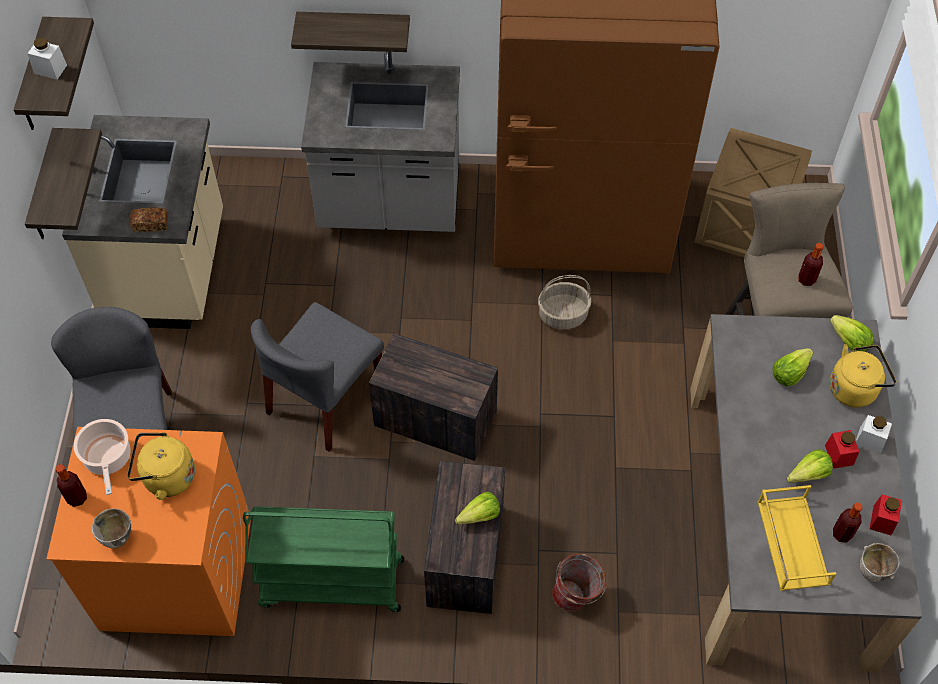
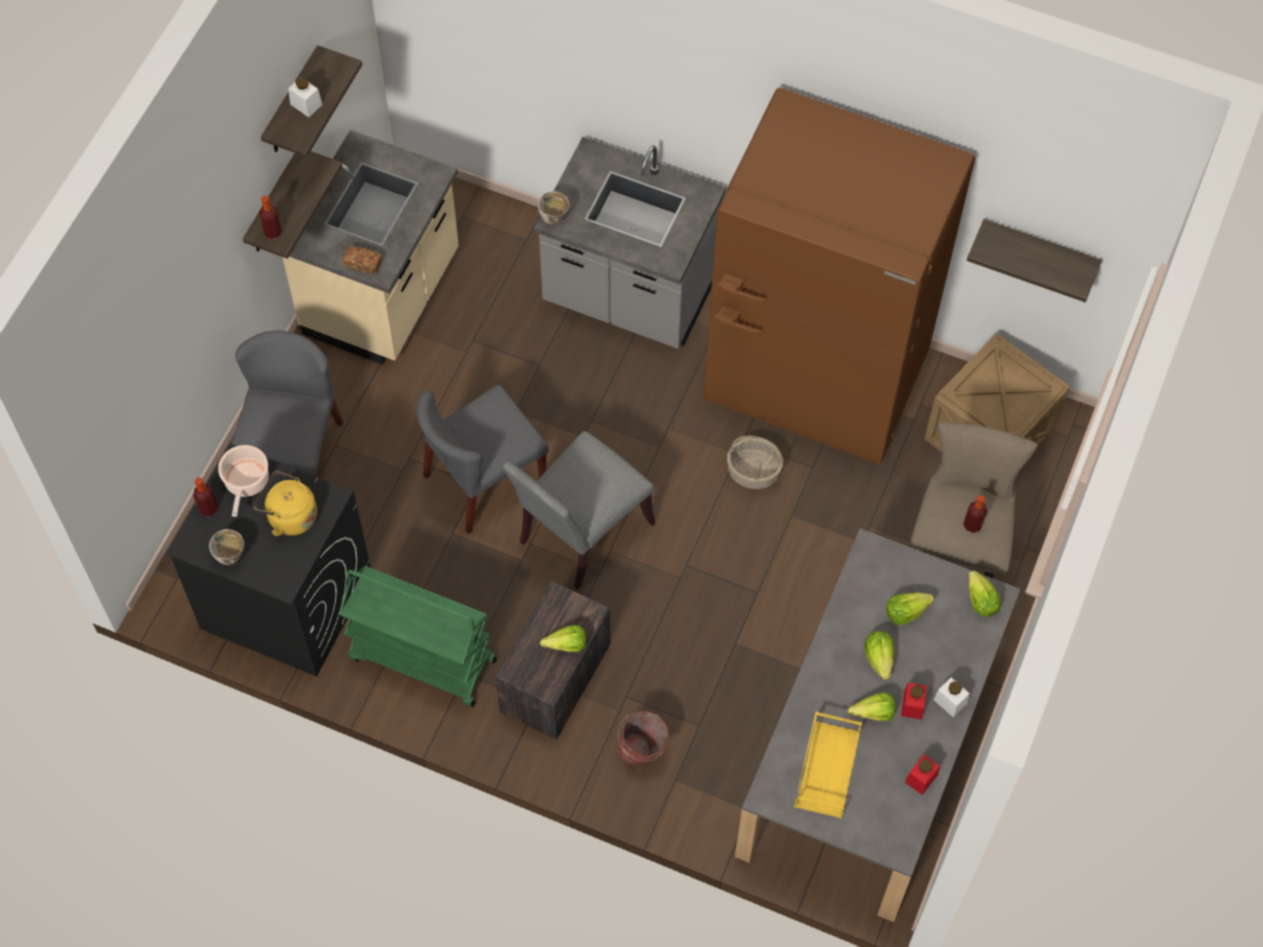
camera: 20 degrees right, 5 degrees up
orange washing machine [47,427,251,636] -> black washing machine [166,443,371,676]
shelf [291,12,410,52] -> shelf moved to [967,219,1102,302]
crate [369,333,498,461] -> grey chair [502,431,655,590]
yellow kettle [829,344,896,408] -> none
bottle [833,502,862,543] -> bottle moved to [259,196,282,239]
bowl [860,543,900,582] -> bowl moved to [538,191,570,226]
none -> lettuce [864,631,894,680]

